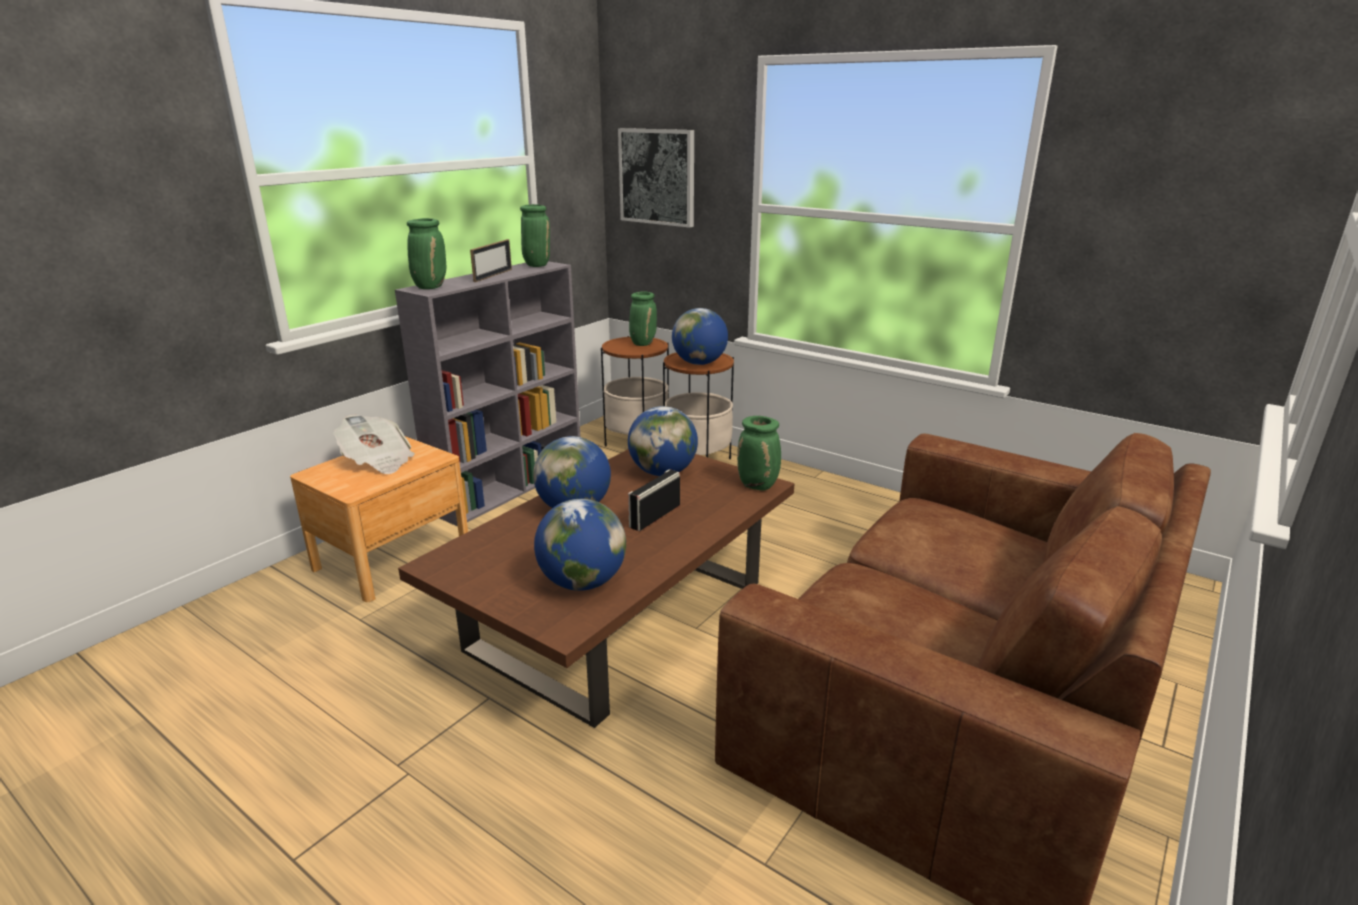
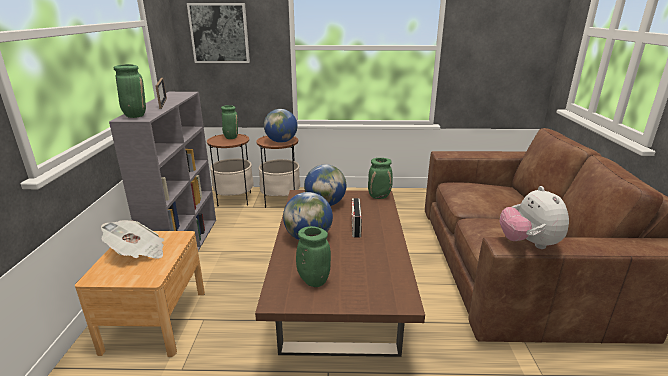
camera: 35 degrees left, 0 degrees up
green vase [520,204,550,267] -> green vase moved to [296,226,331,287]
globe [534,499,626,591] -> none
none -> plush toy [499,186,569,249]

